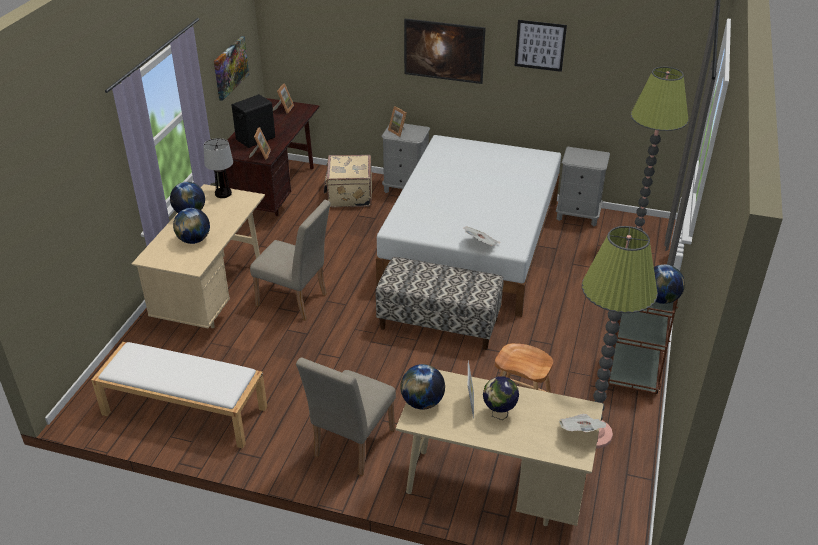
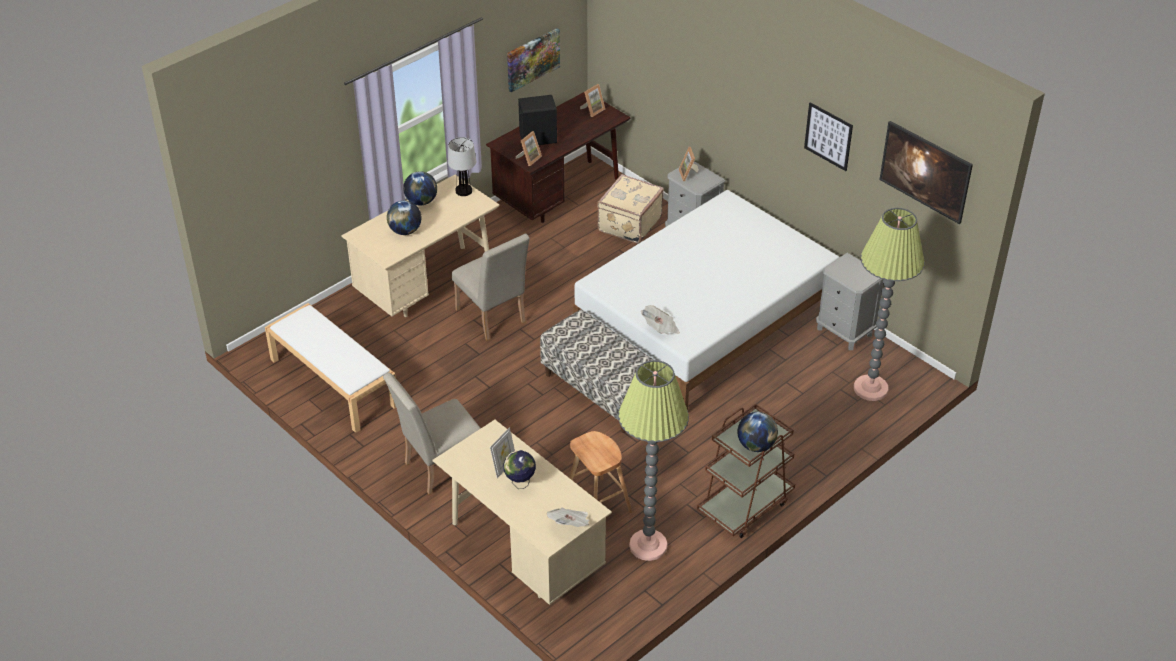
camera: 30 degrees right, 5 degrees up
globe [400,364,445,410] -> none
picture [404,18,486,84] -> picture moved to [880,121,973,224]

